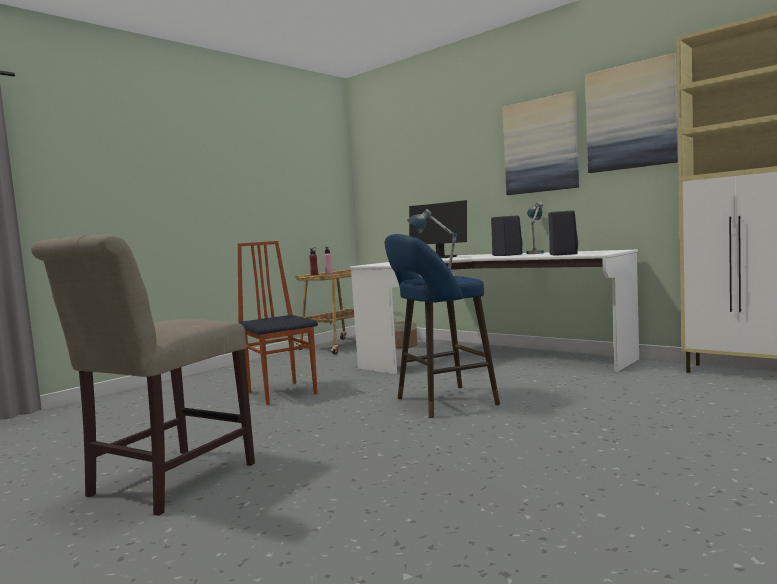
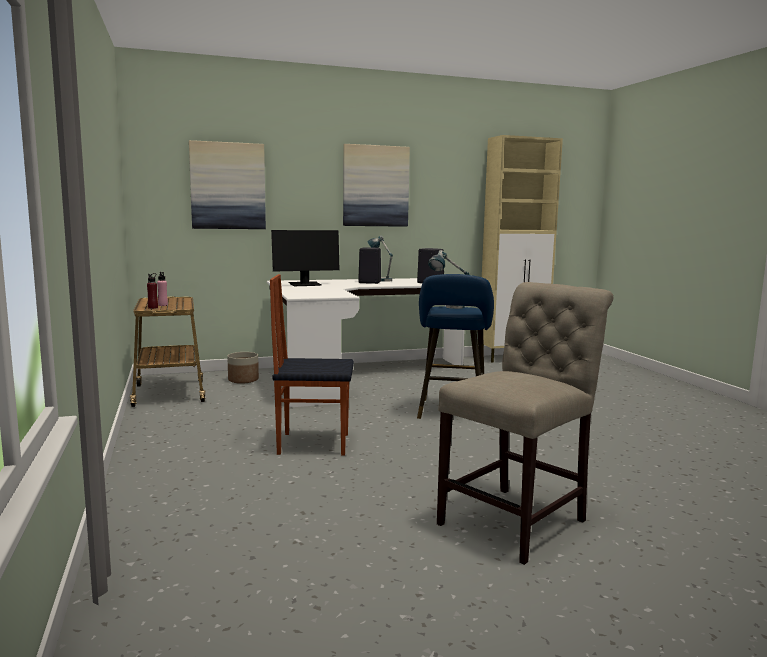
camera: 60 degrees left, 5 degrees up
beige chair [31,234,255,516] -> beige chair turned 105 degrees counterclockwise [437,282,613,565]
picture [585,53,678,173] -> picture moved to [189,140,266,229]

